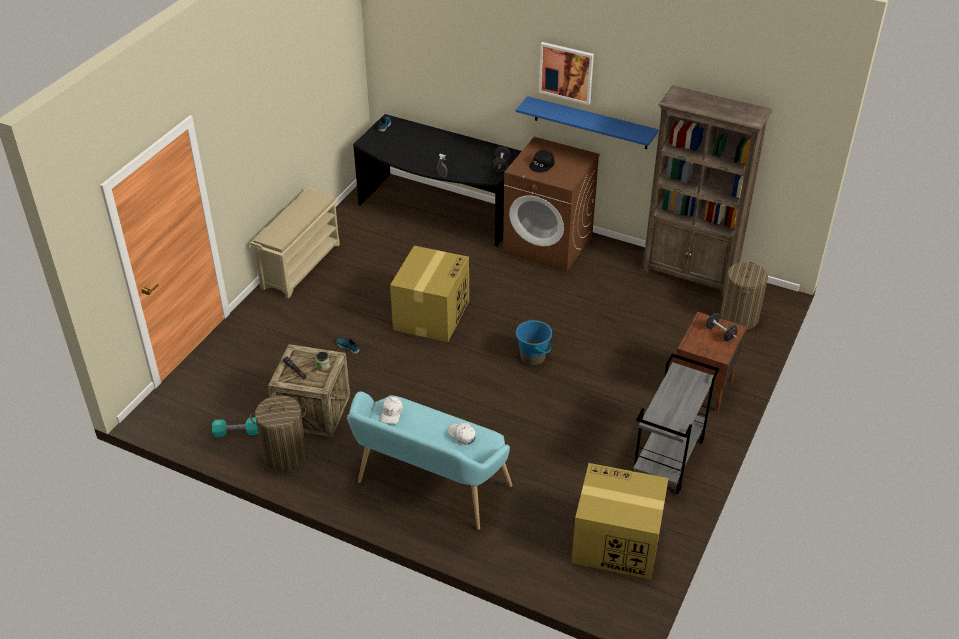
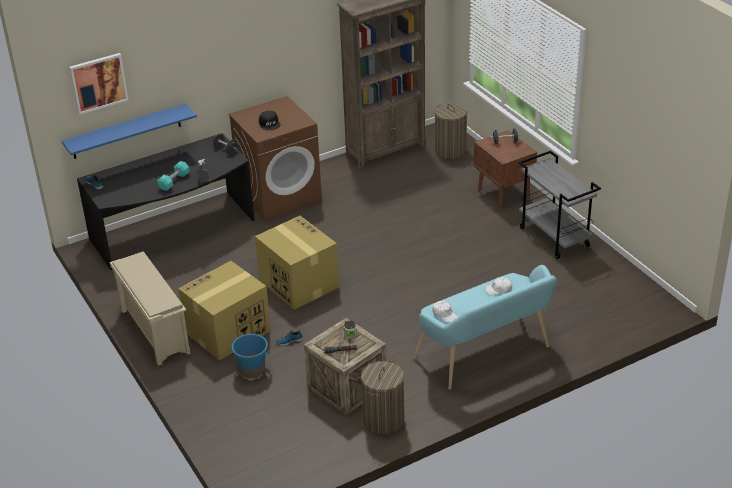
camera: 55 degrees left, 5 degrees down
turquoise dumbbell [212,418,258,437] -> turquoise dumbbell moved to [157,161,190,191]
blue shelf [516,96,659,149] -> blue shelf moved to [62,104,197,159]
blue bucket [516,320,552,365] -> blue bucket moved to [232,334,271,378]
picture [539,42,594,105] -> picture moved to [69,53,129,115]
cardboard box [571,463,669,579] -> cardboard box moved to [178,261,271,361]

